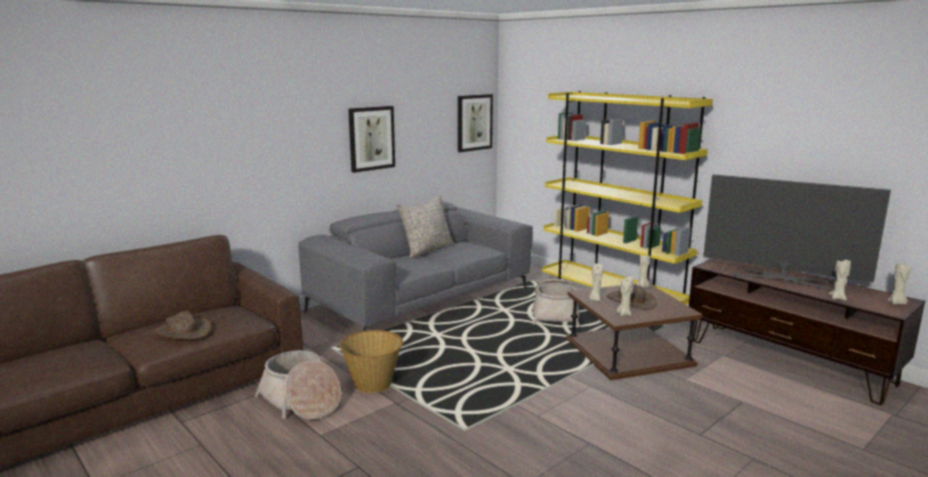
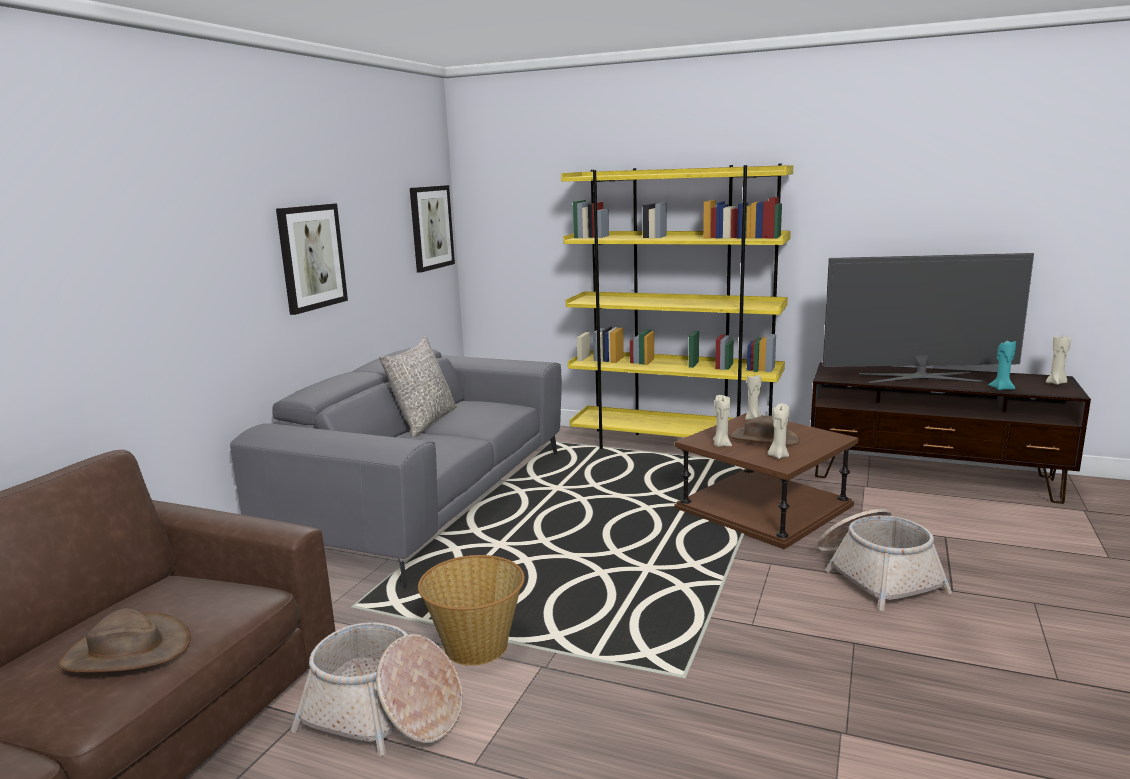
camera: 25 degrees left, 0 degrees up
basket [533,279,580,327] -> basket moved to [817,509,952,611]
beige candle [828,260,851,301] -> turquoise candle [989,339,1016,390]

